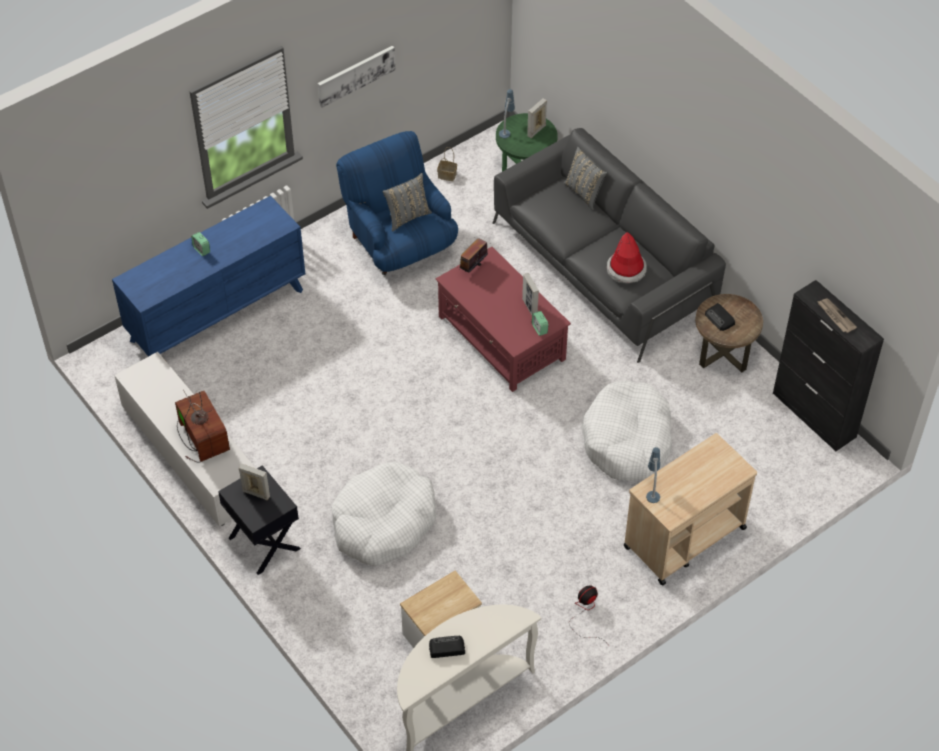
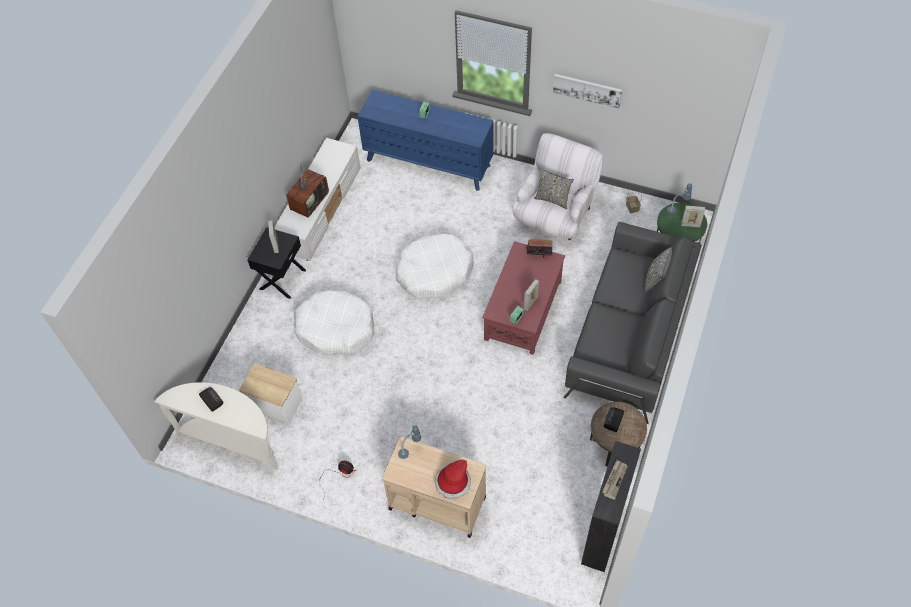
camera: 60 degrees right, 5 degrees up
blue armchair [336,131,458,275] -> white armchair [513,133,604,240]
white dog bed [581,381,672,481] -> white dog bed moved to [396,234,474,299]
hat [607,232,647,283] -> hat moved to [435,460,471,499]

